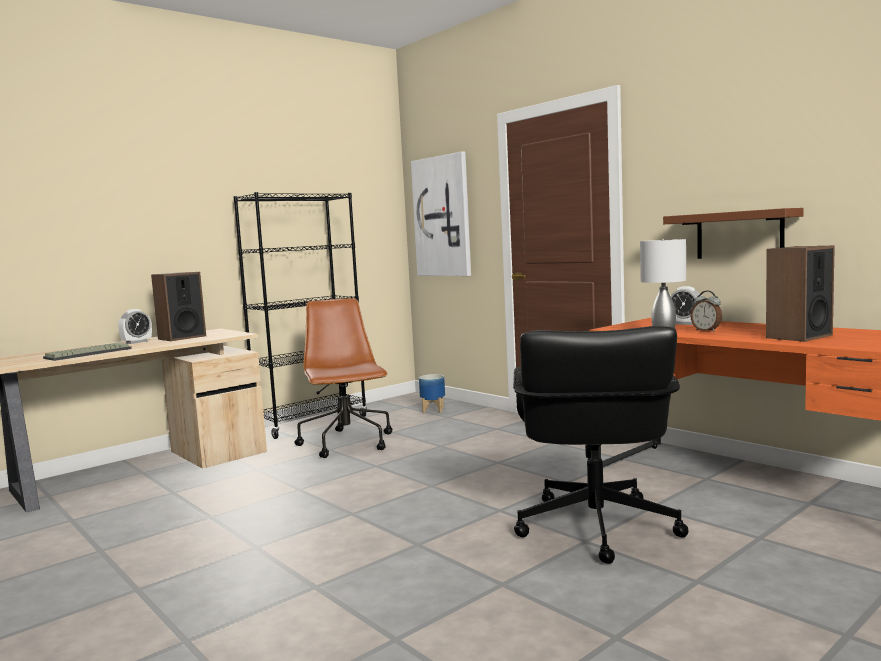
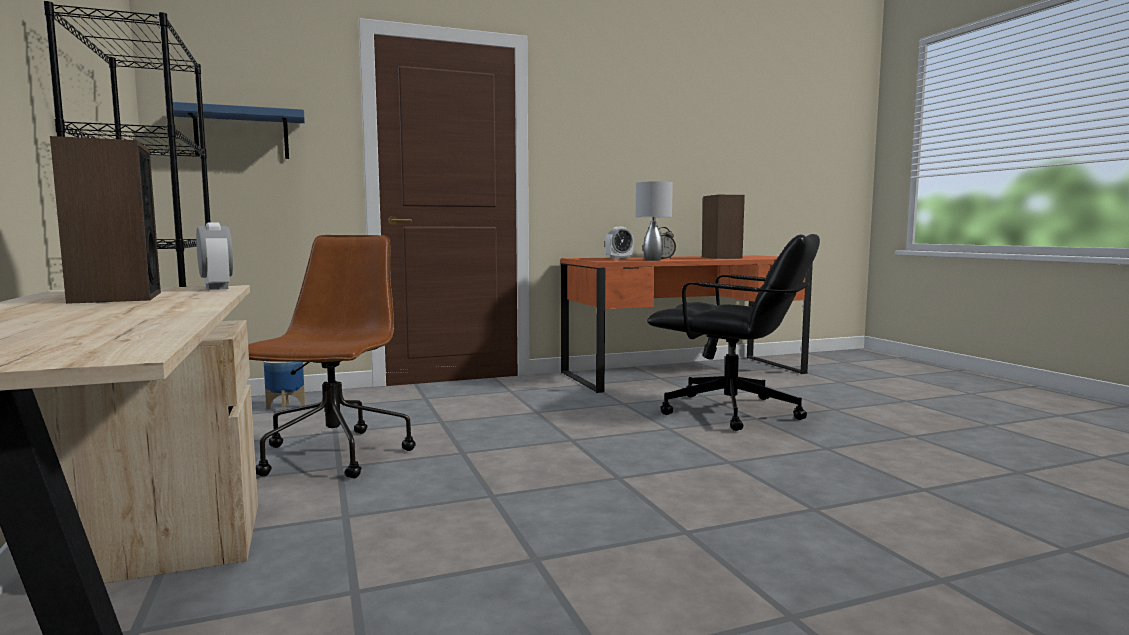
camera: 70 degrees left, 0 degrees up
keyboard [43,343,132,361] -> none
alarm clock [118,309,152,344] -> alarm clock moved to [196,222,233,290]
brown office chair [294,298,393,458] -> brown office chair turned 90 degrees clockwise [248,235,416,478]
picture [411,151,471,276] -> blue shelf [165,102,305,159]
brown shelf [663,208,804,259] -> none

